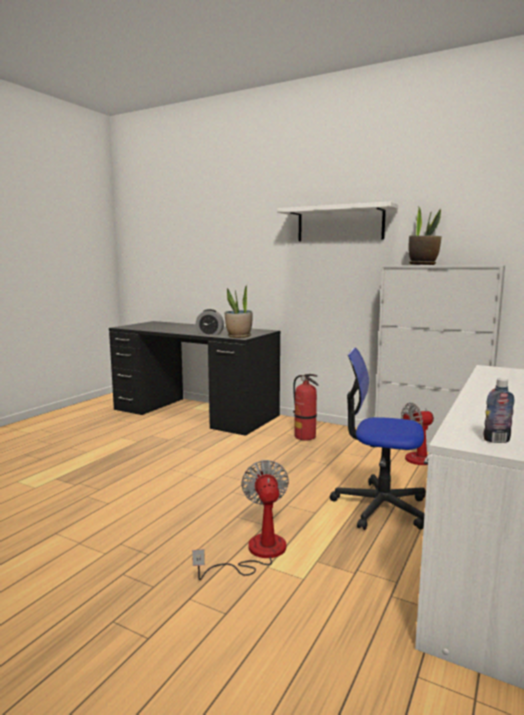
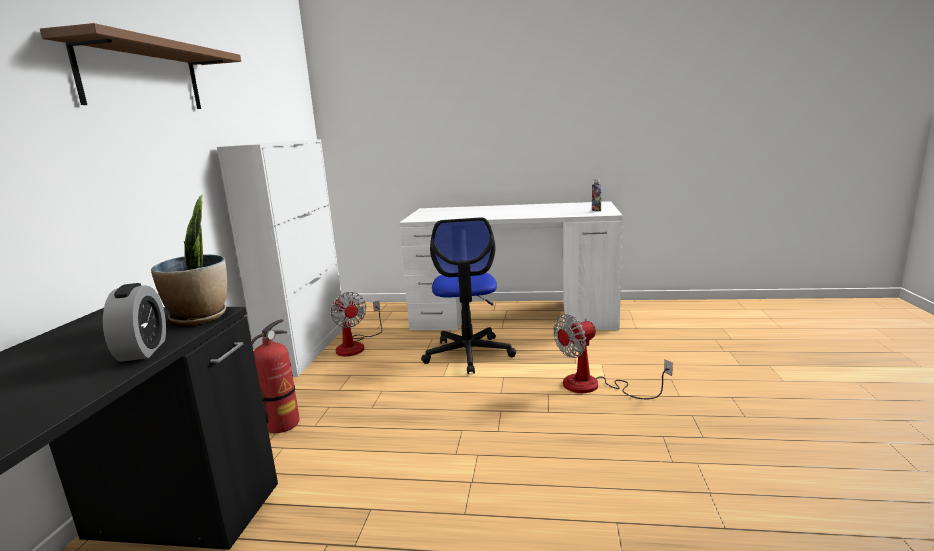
camera: 110 degrees left, 5 degrees up
white shelf [277,201,398,241] -> brown shelf [40,23,241,109]
potted plant [409,206,442,265] -> none

